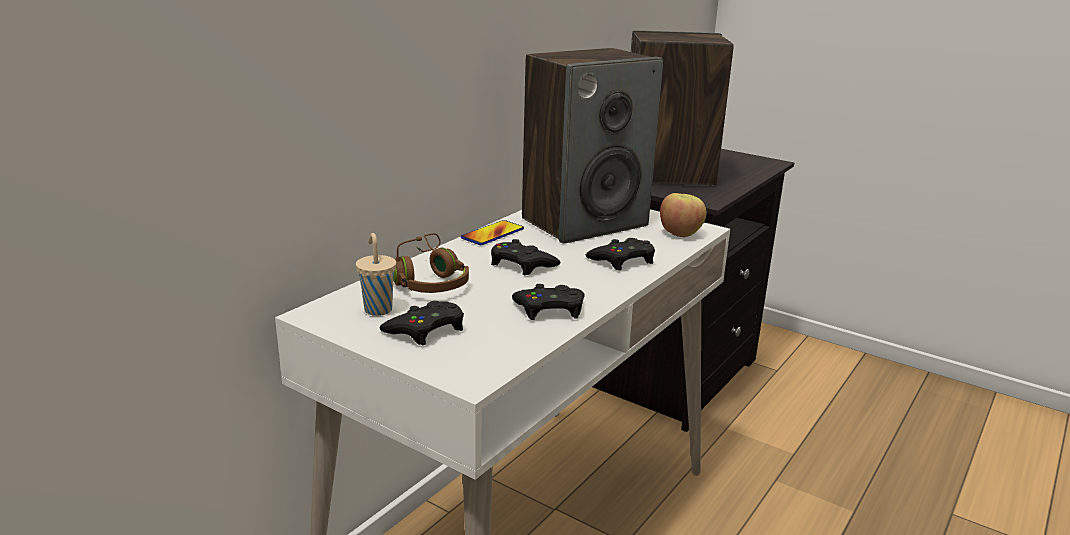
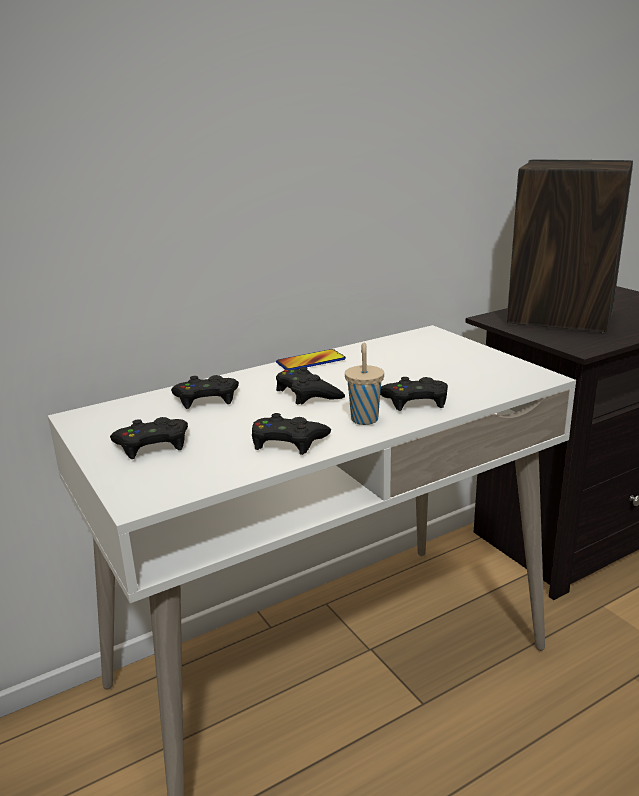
camera: 25 degrees right, 0 degrees up
beige cup [356,233,396,316] -> beige cup moved to [345,343,384,425]
brown headphones [393,233,469,293] -> black game controller [171,375,239,409]
speaker [522,48,663,244] -> none
apple [660,193,706,237] -> none

